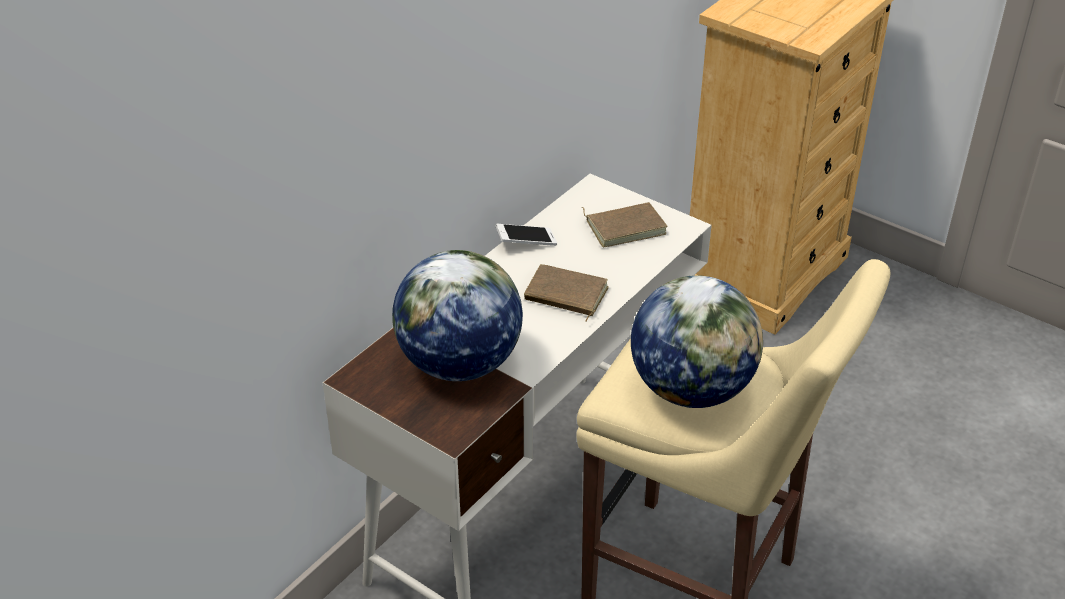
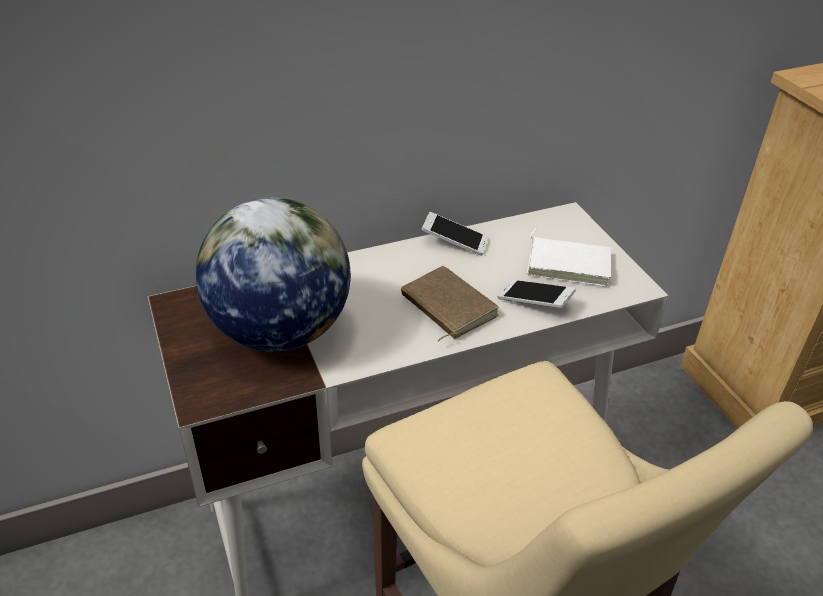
camera: 30 degrees right, 0 degrees up
brown book [582,202,668,247] -> white book [527,228,611,286]
globe [631,275,763,408] -> none
none -> phone [497,279,576,308]

